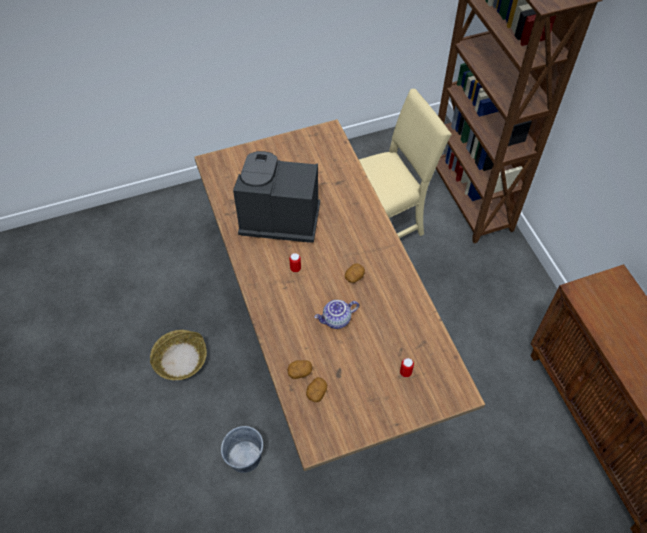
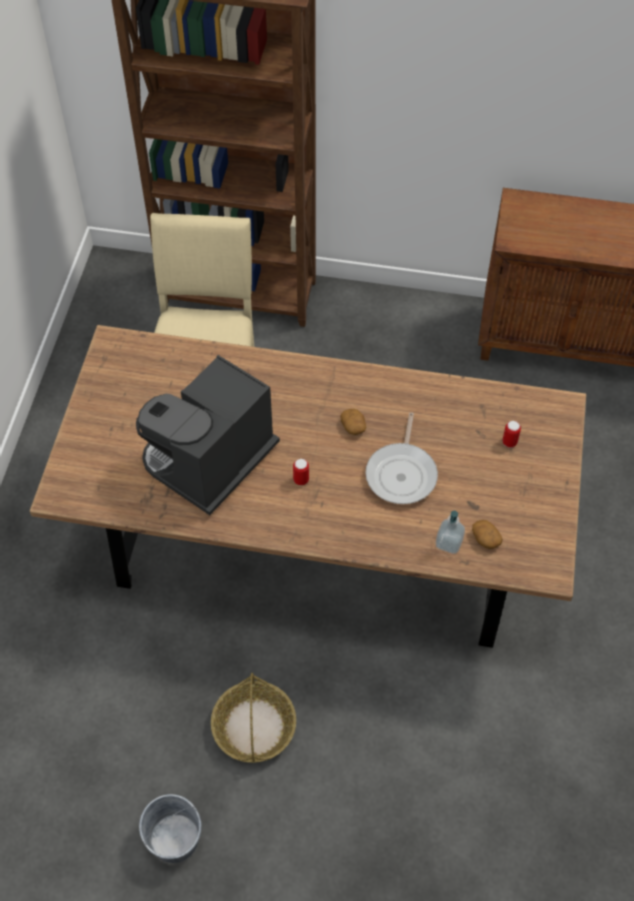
camera: 60 degrees left, 0 degrees up
grey bucket [221,426,263,473] -> grey bucket moved to [139,794,202,863]
potato [287,360,312,379] -> soap dispenser [436,511,465,554]
teapot [314,300,359,329] -> frying pan [365,412,438,504]

